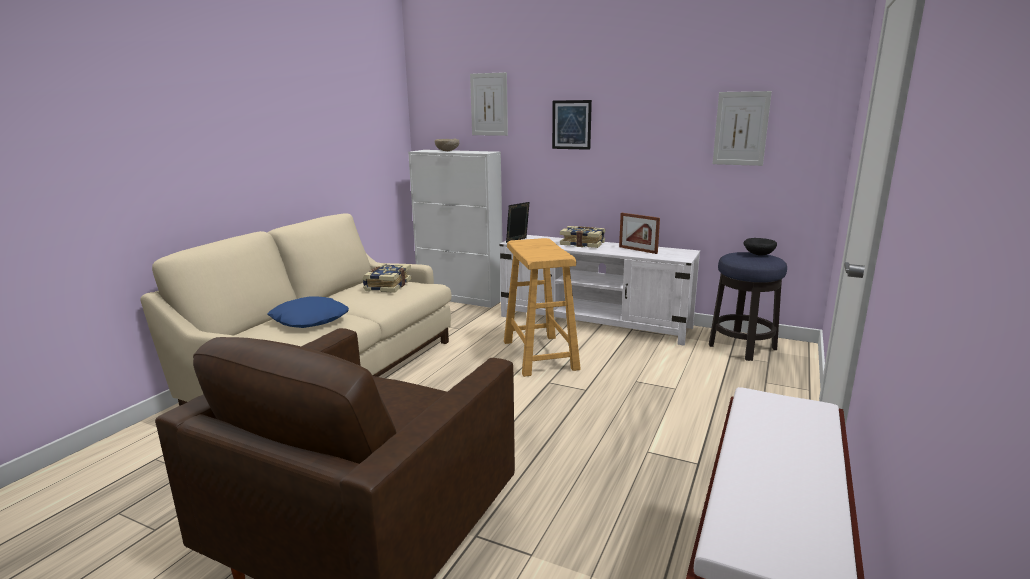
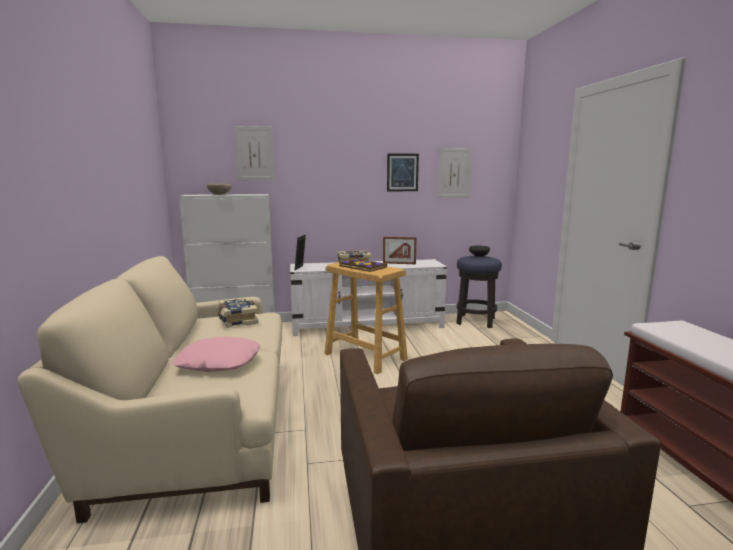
camera: 35 degrees left, 5 degrees down
blue pillow [268,296,349,328] -> pink pillow [173,337,260,372]
picture [552,100,592,150] -> picture moved to [387,153,419,191]
none -> book [339,259,387,272]

